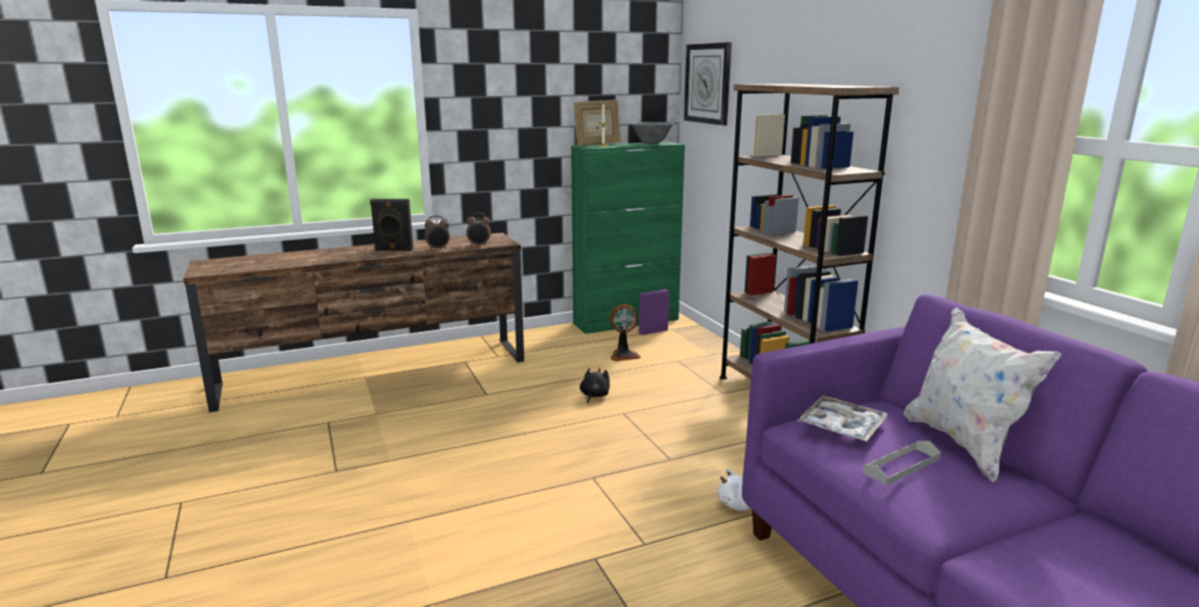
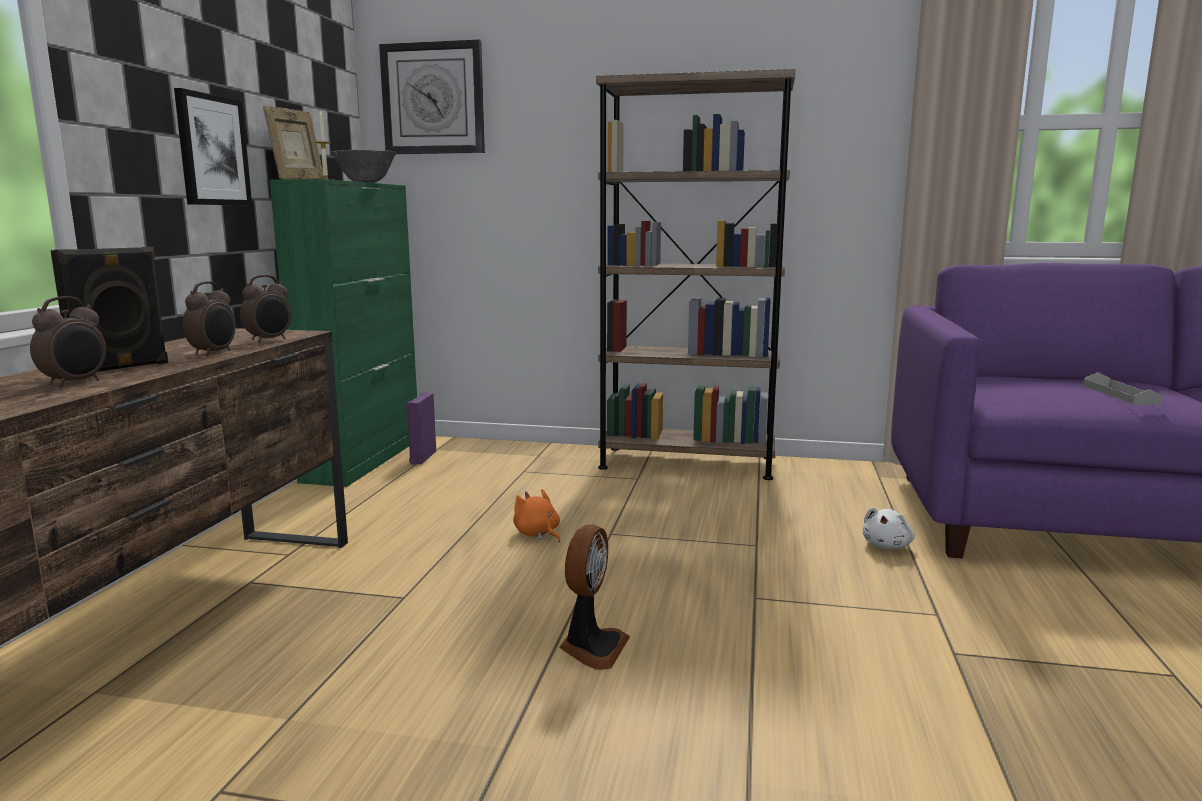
camera: 55 degrees left, 5 degrees down
black plush toy [580,368,610,404] -> orange plush toy [513,489,560,542]
fan [610,304,641,361] -> fan moved to [559,525,630,670]
tray [797,395,887,442] -> none
white pillow [904,307,1061,482] -> none
none -> alarm clock [30,296,106,388]
none -> picture [174,88,252,205]

